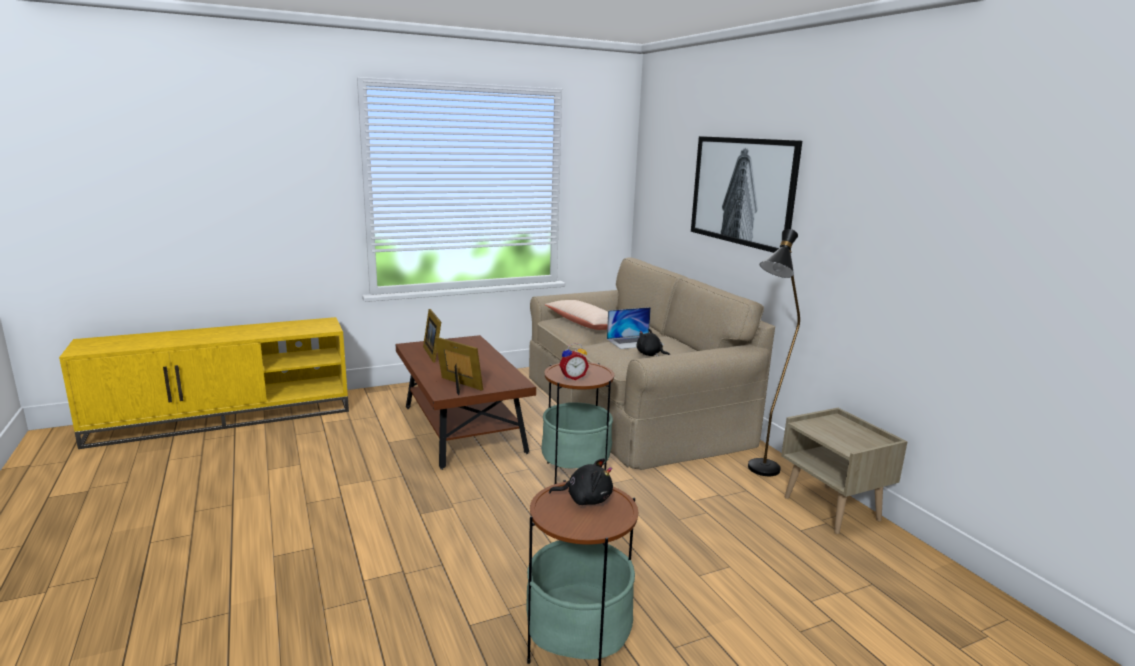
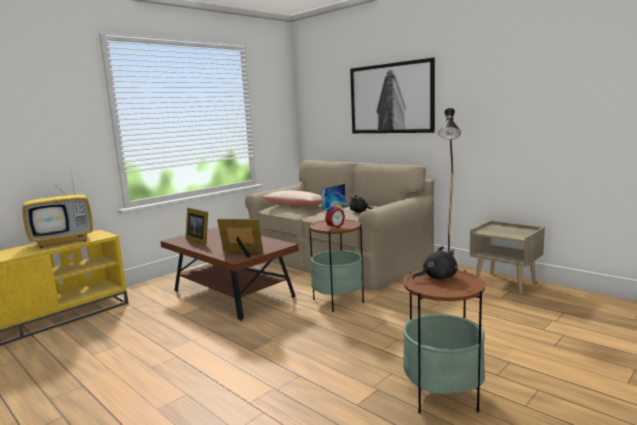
camera: 20 degrees left, 5 degrees down
none -> television [22,168,93,248]

